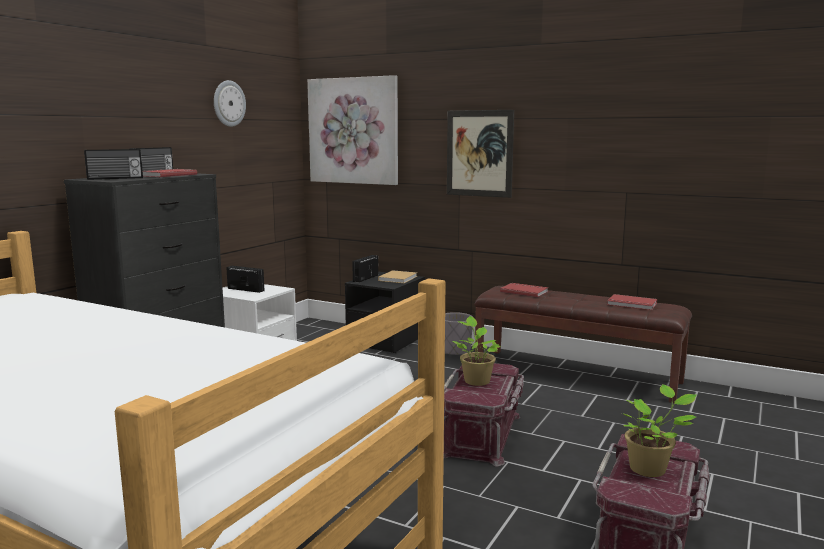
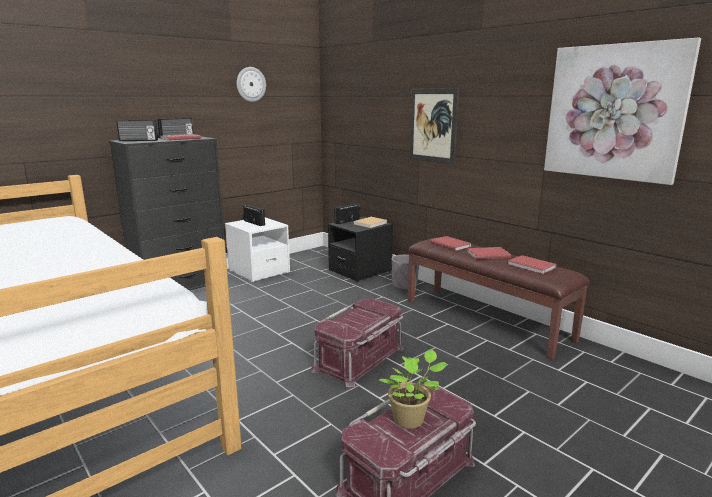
camera: 20 degrees right, 5 degrees up
picture [307,75,398,185] -> picture moved to [544,38,701,185]
potted plant [452,316,501,386] -> none
none -> red book [467,247,511,259]

